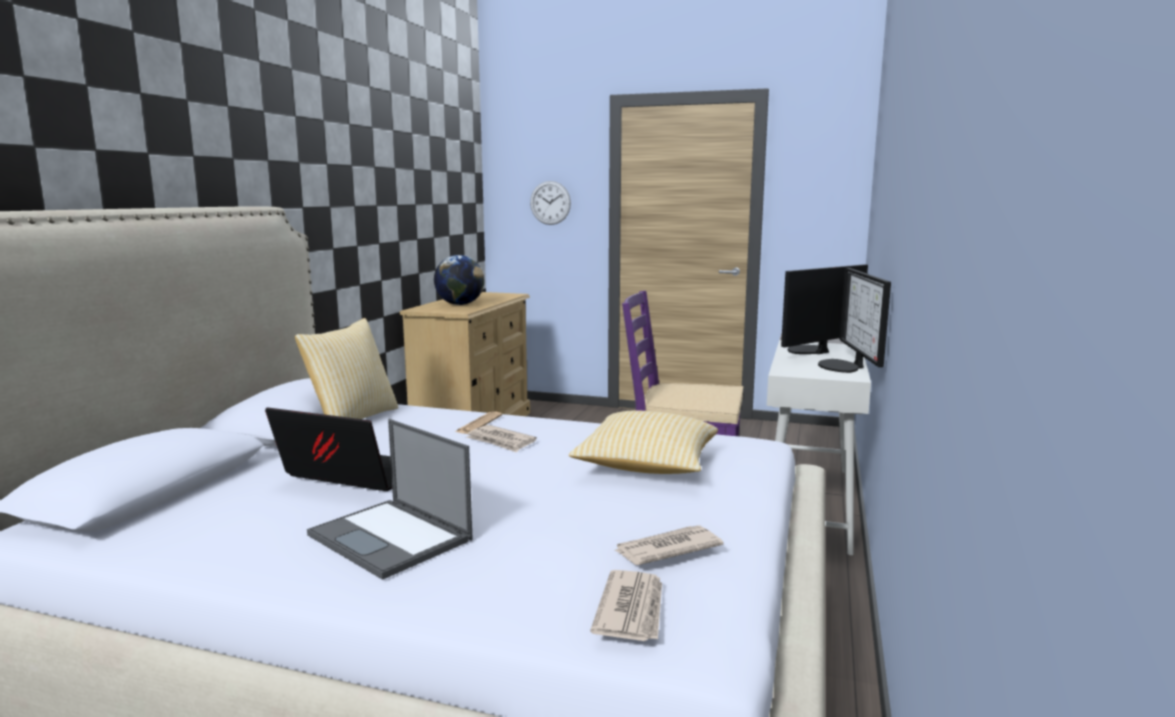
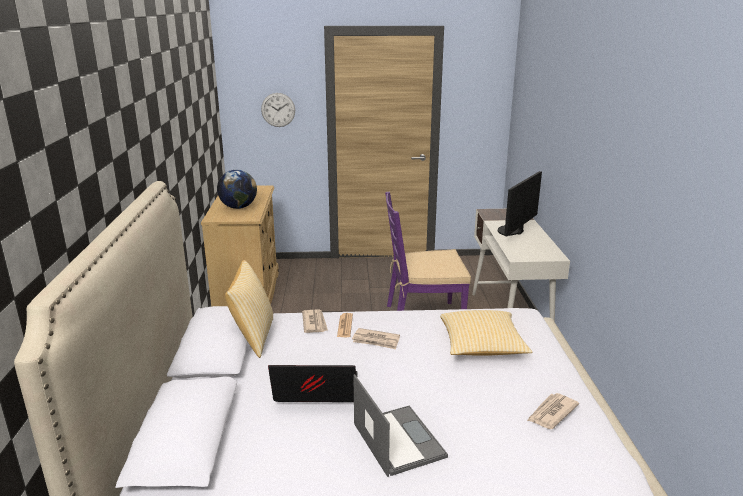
camera: 20 degrees left, 10 degrees up
laptop [307,419,473,580] -> laptop turned 135 degrees counterclockwise [353,374,448,477]
newspaper [590,570,662,641] -> newspaper moved to [302,310,328,333]
monitor [818,268,891,373] -> none

